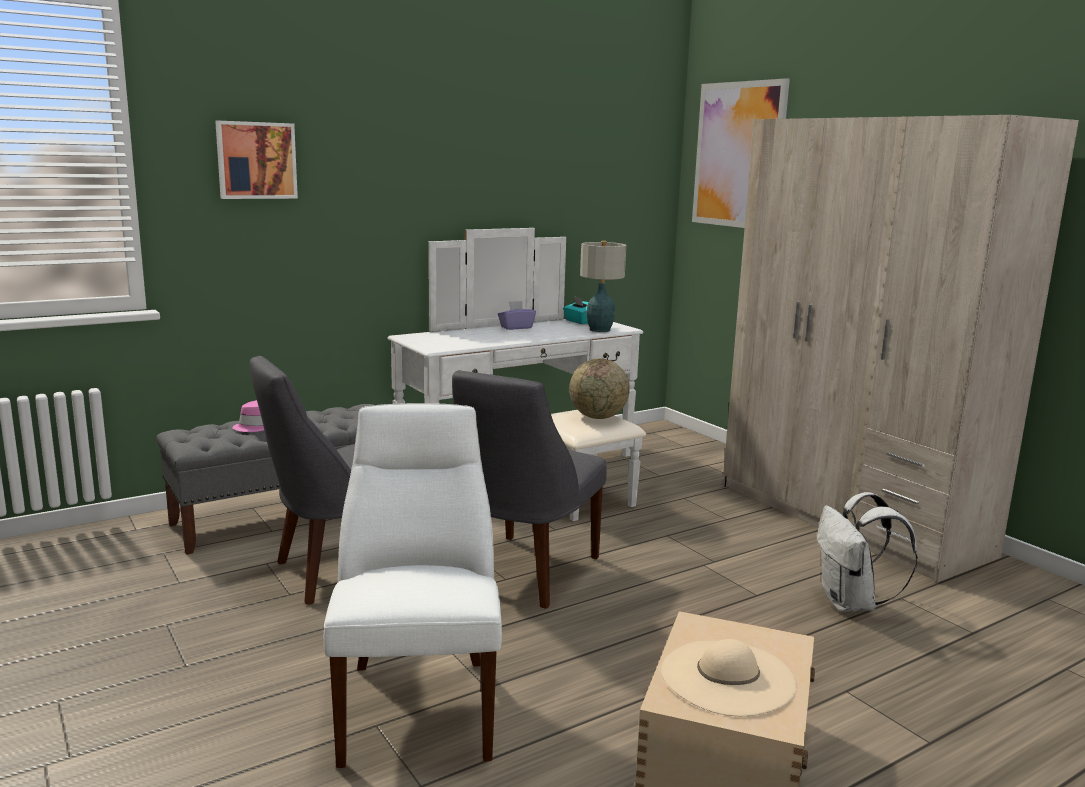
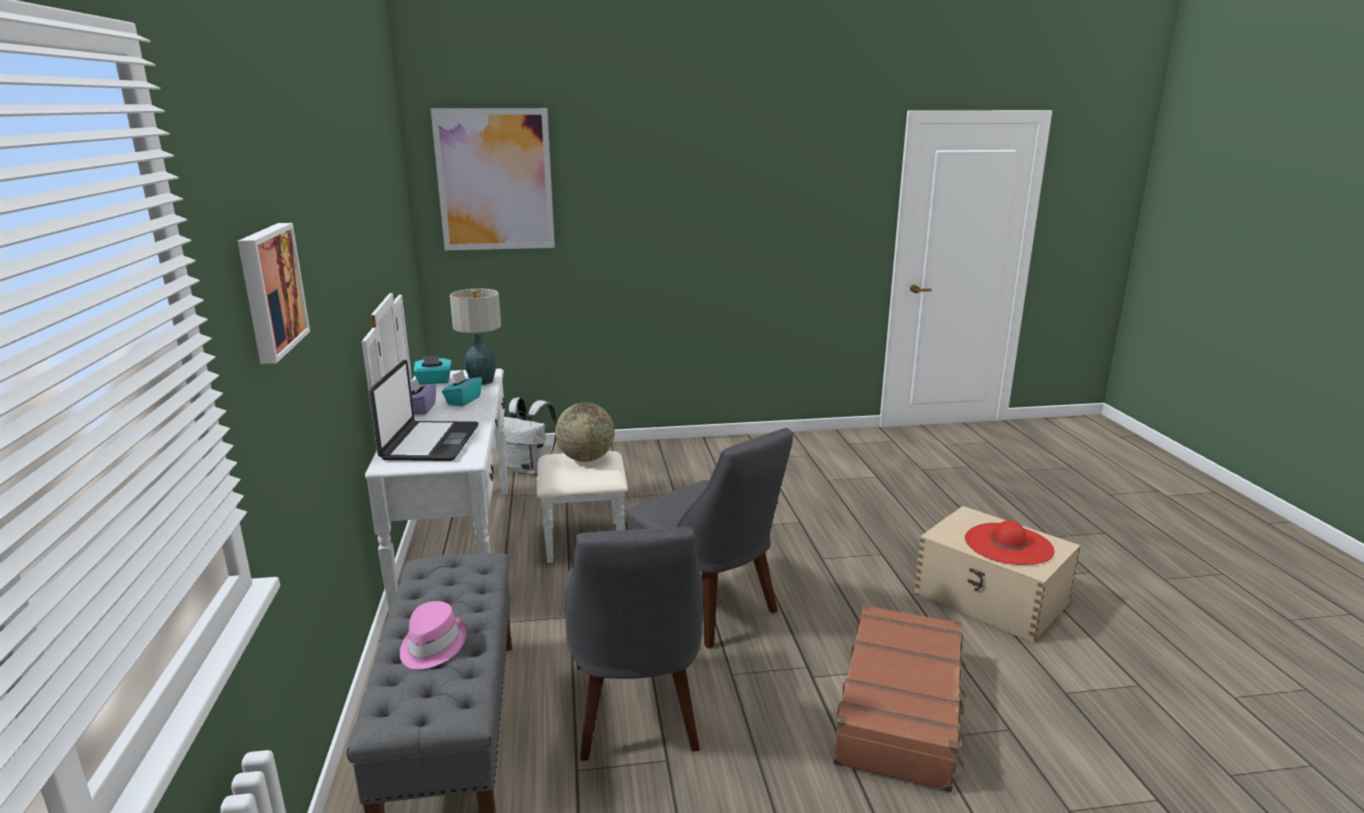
camera: 65 degrees left, 5 degrees up
white chair [324,403,502,768] -> brown suitcase [833,604,966,792]
beige hat [661,639,797,716] -> red hat [965,520,1054,565]
beige wardrobe [723,115,1079,582] -> none
white backpack [817,492,918,612] -> white backpack moved to [494,398,557,474]
none -> laptop [369,360,479,461]
none -> turquoise tissue box [442,370,482,406]

